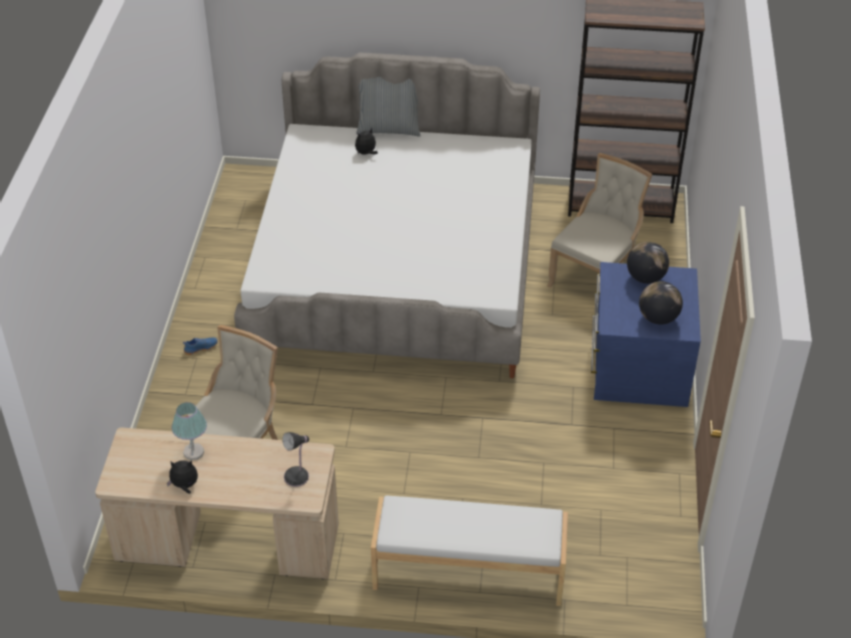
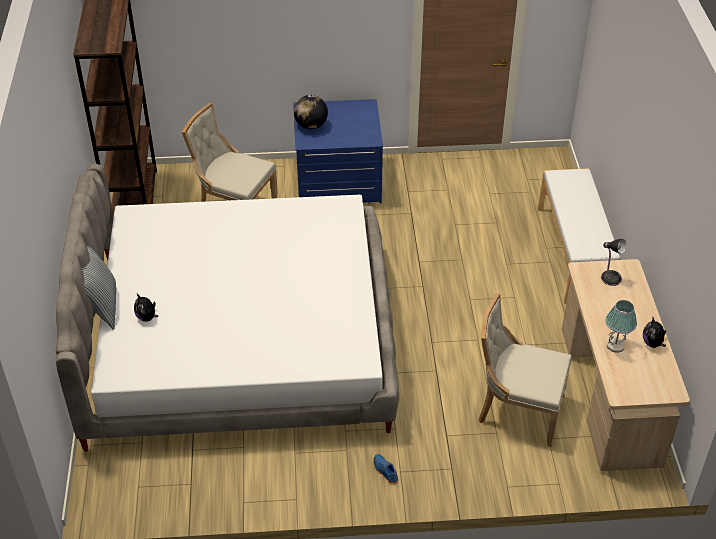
camera: 100 degrees left, 0 degrees up
globe [639,281,683,325] -> none

